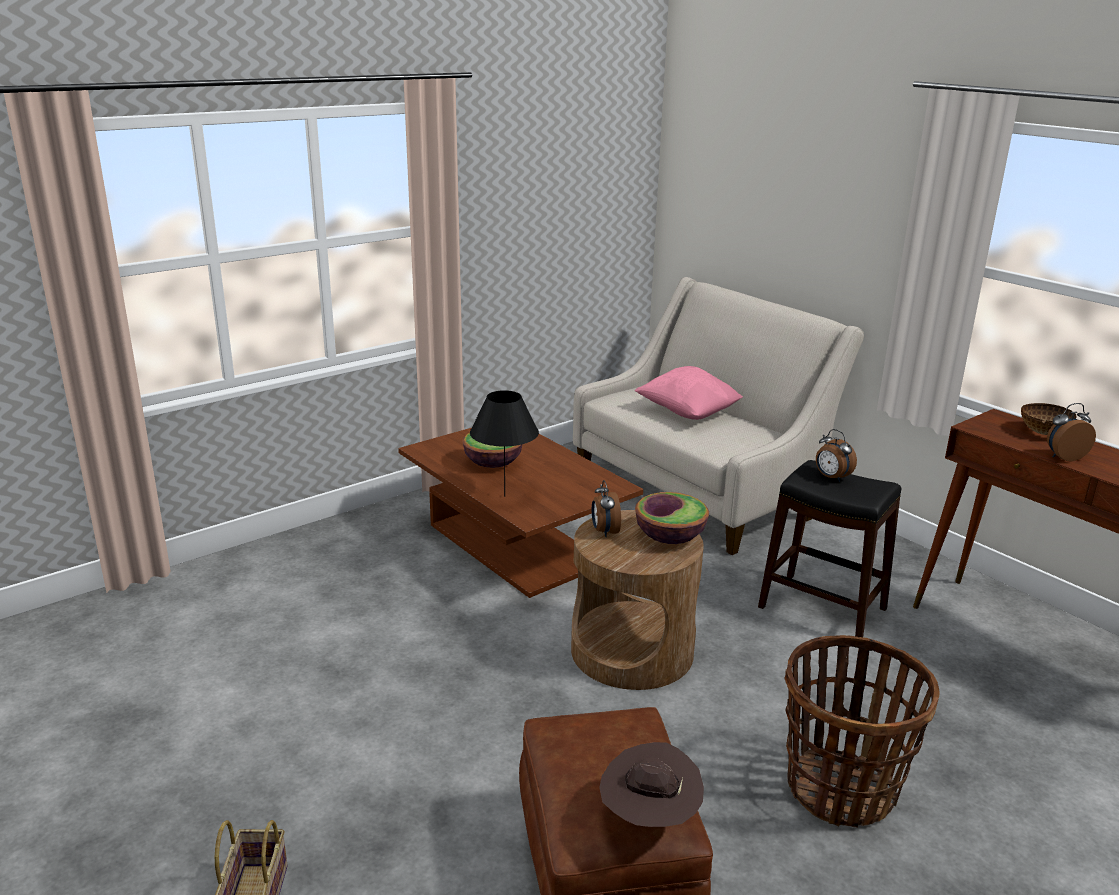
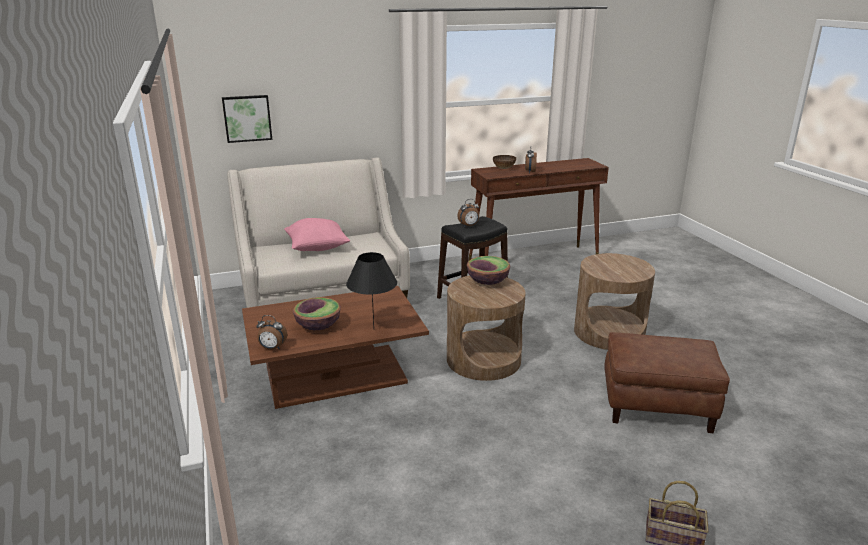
camera: 70 degrees left, 0 degrees up
alarm clock [592,480,621,537] -> alarm clock moved to [256,315,287,350]
brown hat [599,742,704,827] -> none
basket [784,635,940,828] -> brown side table [574,253,655,350]
none -> picture [222,95,272,143]

